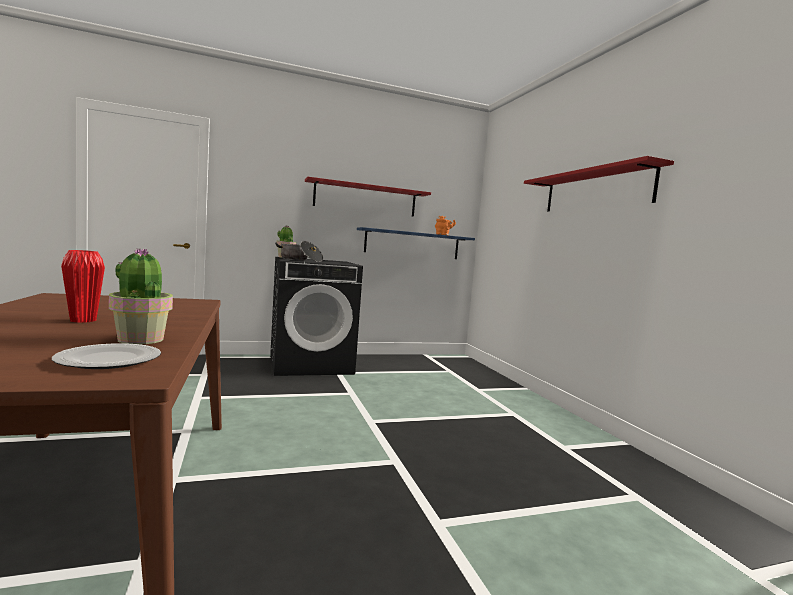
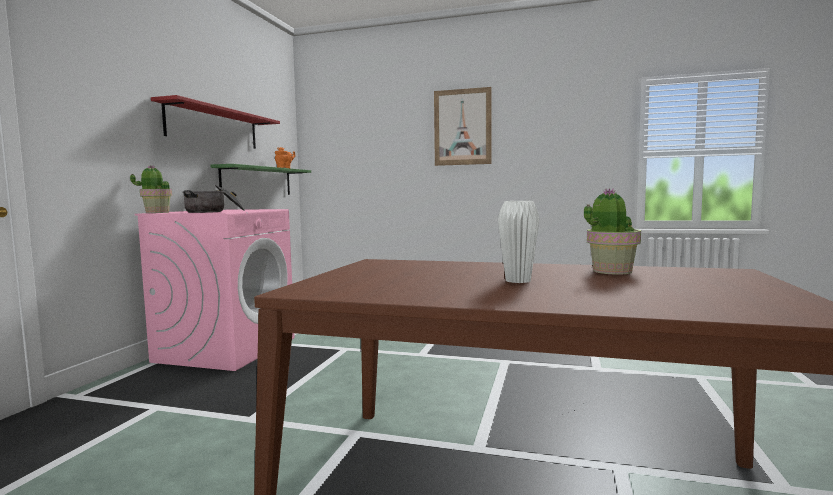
camera: 55 degrees left, 0 degrees up
plate [52,343,161,369] -> none
red vase [61,250,105,323] -> white vase [498,201,539,283]
black washing machine [270,257,363,376] -> pink washing machine [135,209,295,371]
blue shelf [357,227,475,259] -> green shelf [211,164,311,195]
red shelf [524,156,674,212] -> picture [434,87,492,166]

